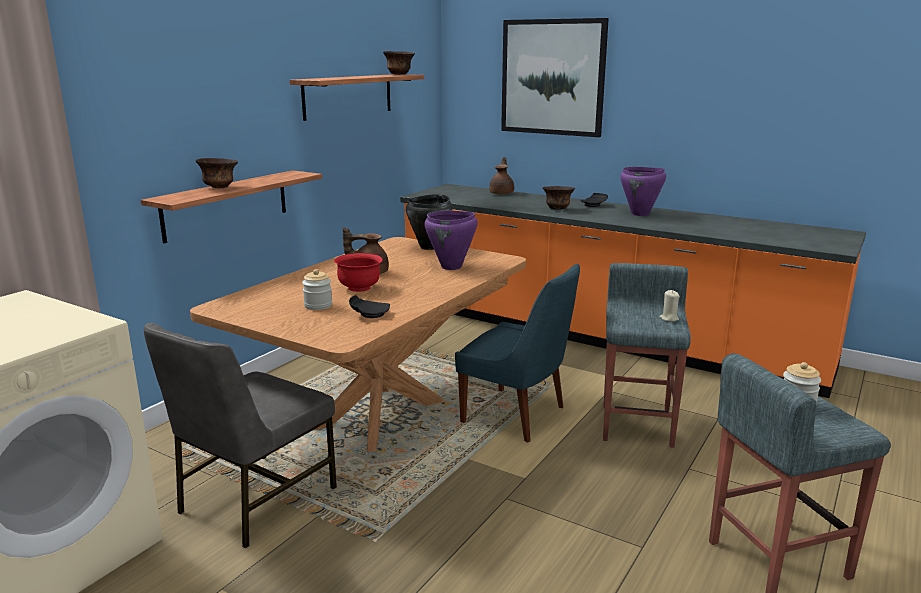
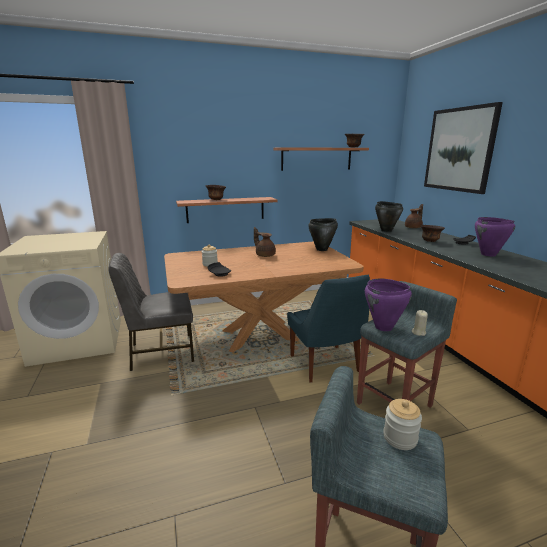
camera: 40 degrees right, 0 degrees up
red bowl [334,253,383,292] -> none
purple cooking pot [425,211,478,270] -> purple cooking pot moved to [365,279,412,331]
none -> black cooking pot [375,201,403,232]

